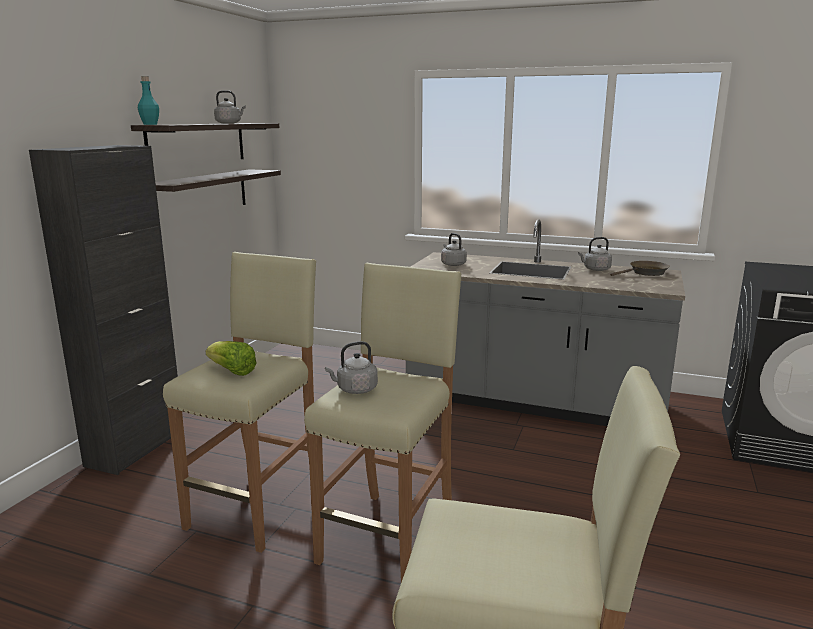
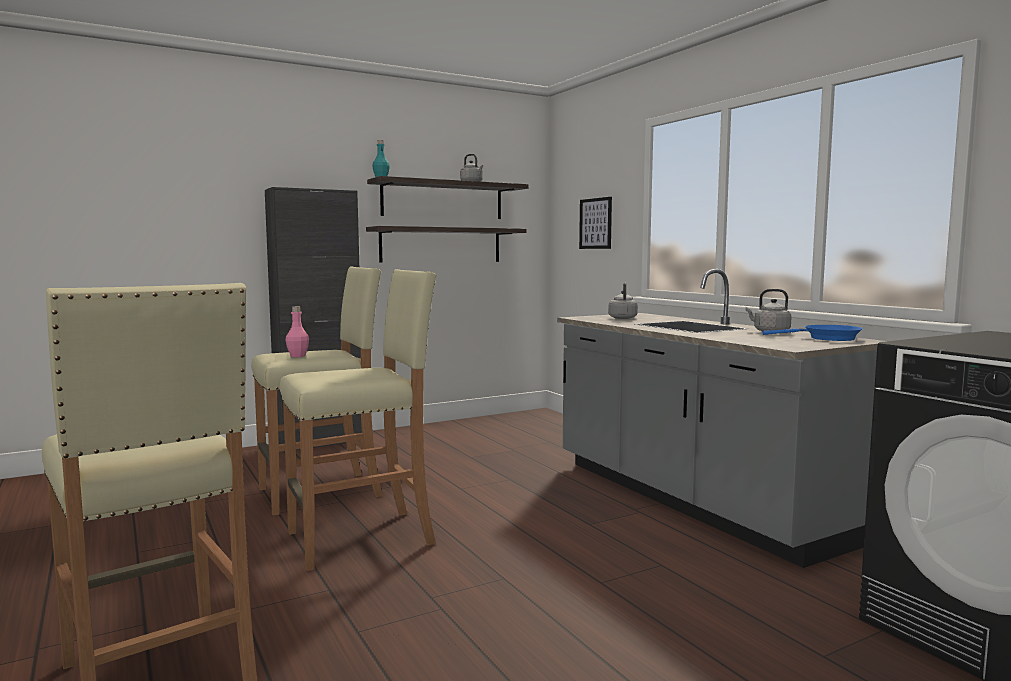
camera: 40 degrees right, 10 degrees down
lettuce [206,341,256,376] -> pink bottle [286,307,309,357]
grey kettle [325,341,378,394] -> none
brown frying pan [610,261,670,276] -> blue frying pan [763,325,863,341]
none -> picture [579,197,612,249]

